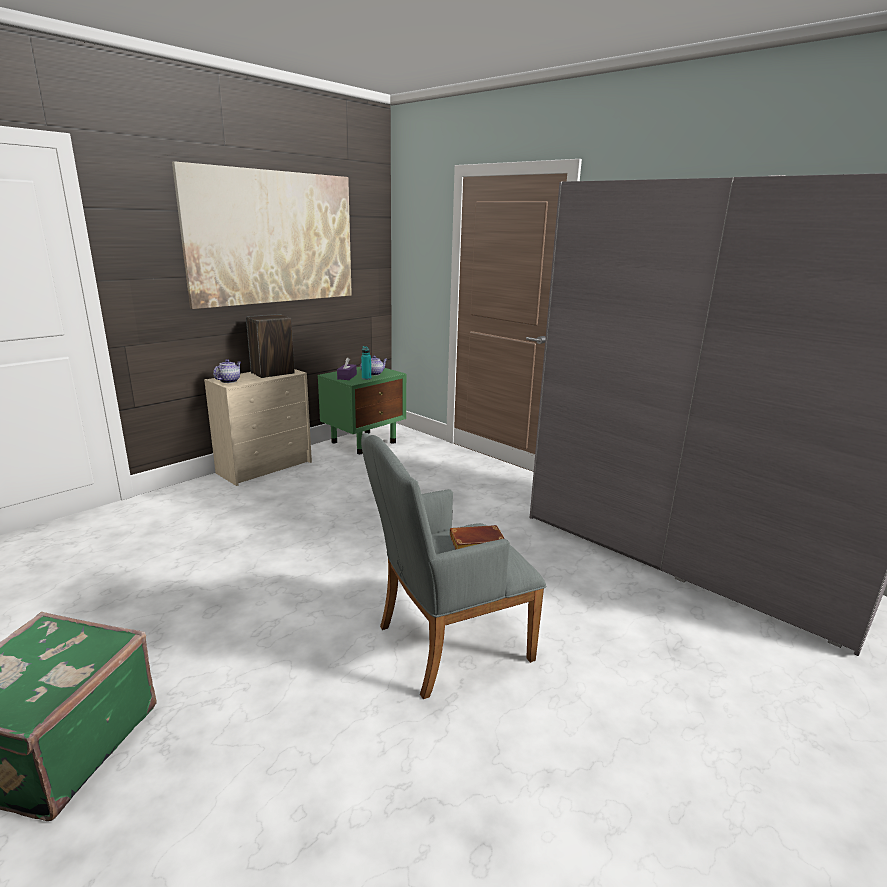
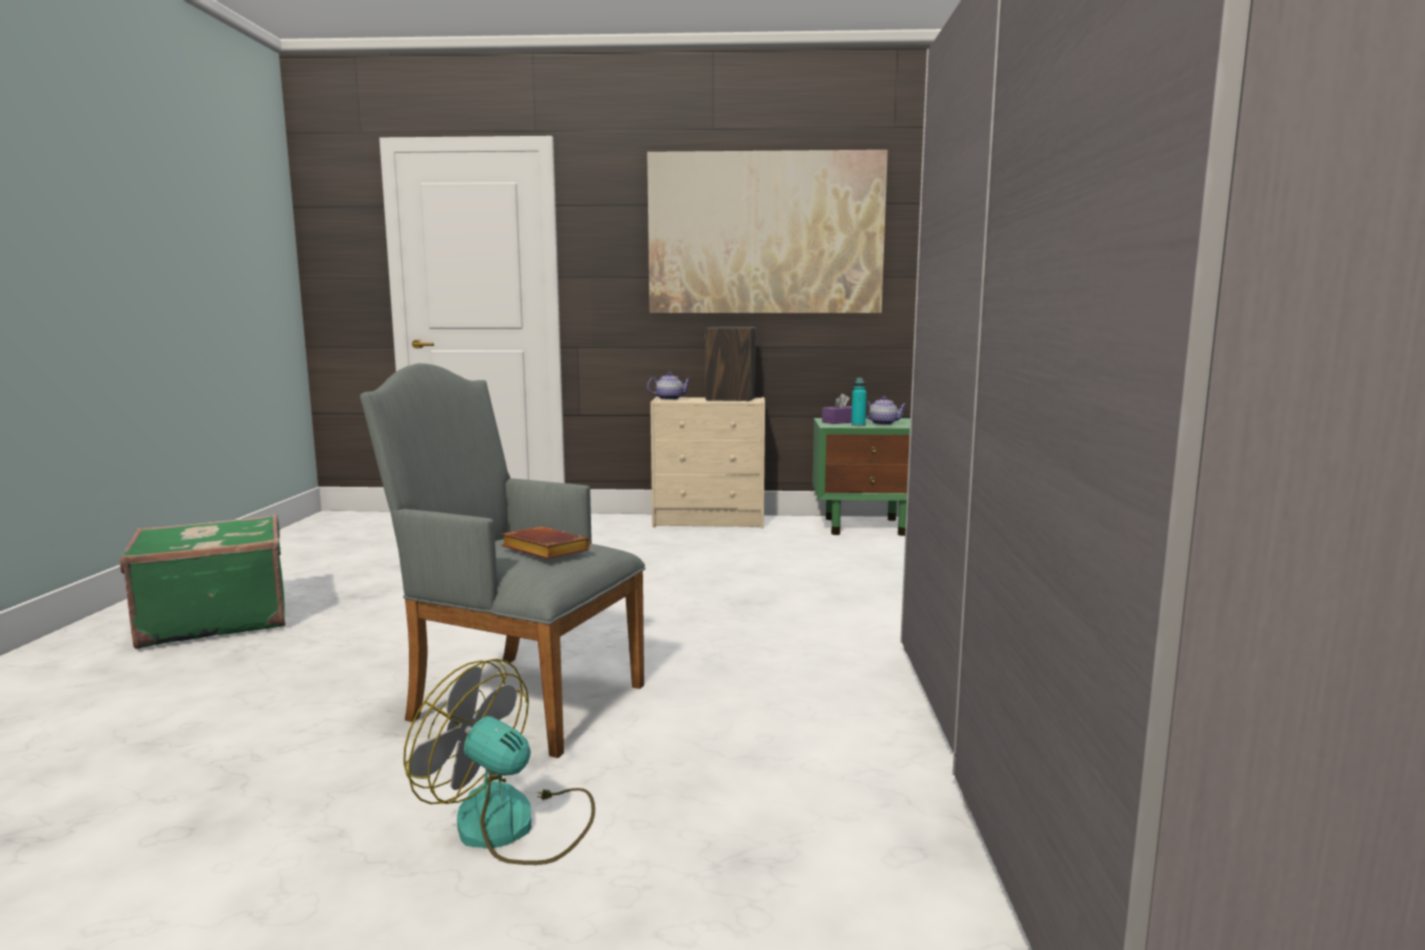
camera: 50 degrees right, 10 degrees down
none -> fan [403,659,595,865]

